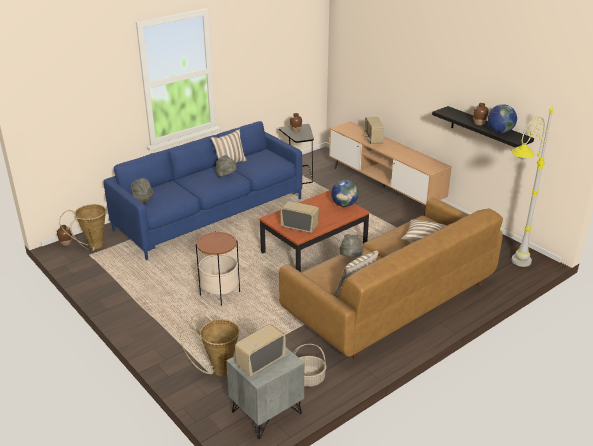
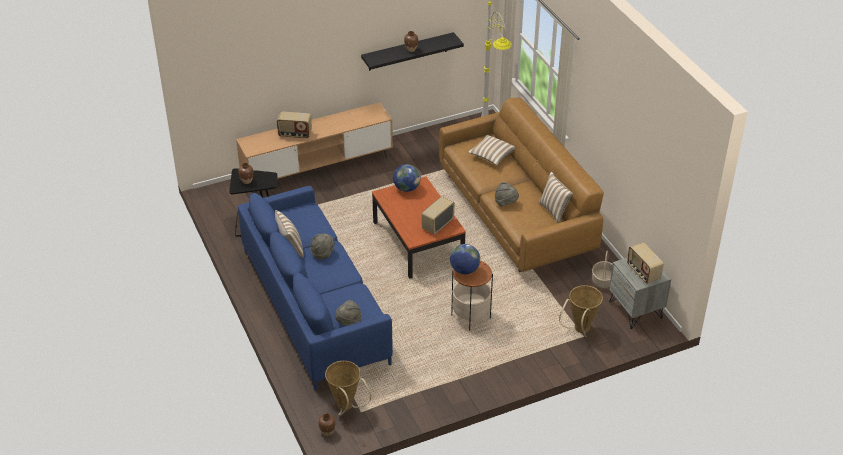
camera: 75 degrees left, 10 degrees up
globe [487,104,517,133] -> globe moved to [450,244,480,274]

